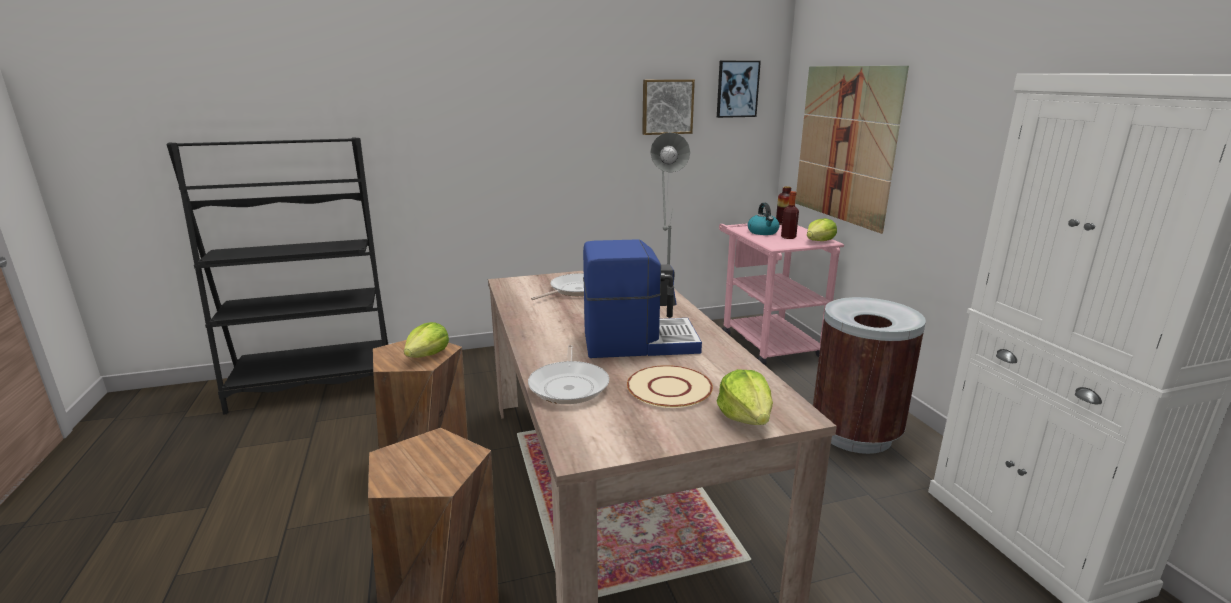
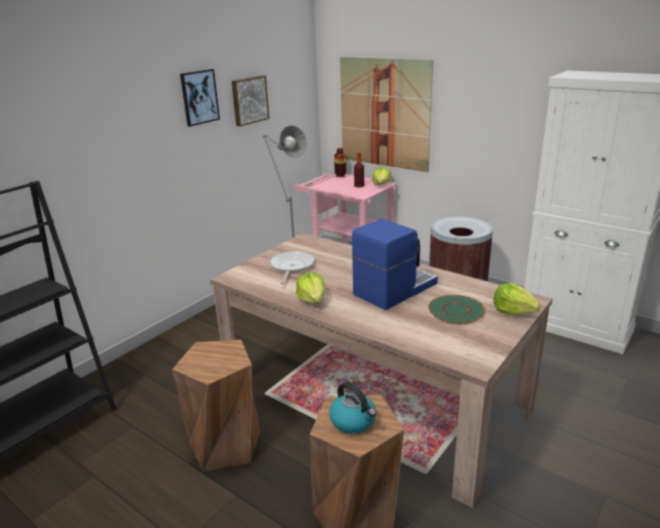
camera: 35 degrees left, 5 degrees up
lettuce [404,322,449,357] -> lettuce moved to [296,273,326,303]
frying pan [528,345,609,404] -> none
beige plate [627,365,713,408] -> green plate [428,295,485,324]
picture [717,61,761,118] -> picture moved to [180,69,220,127]
kettle [748,203,779,235] -> kettle moved to [329,382,376,434]

